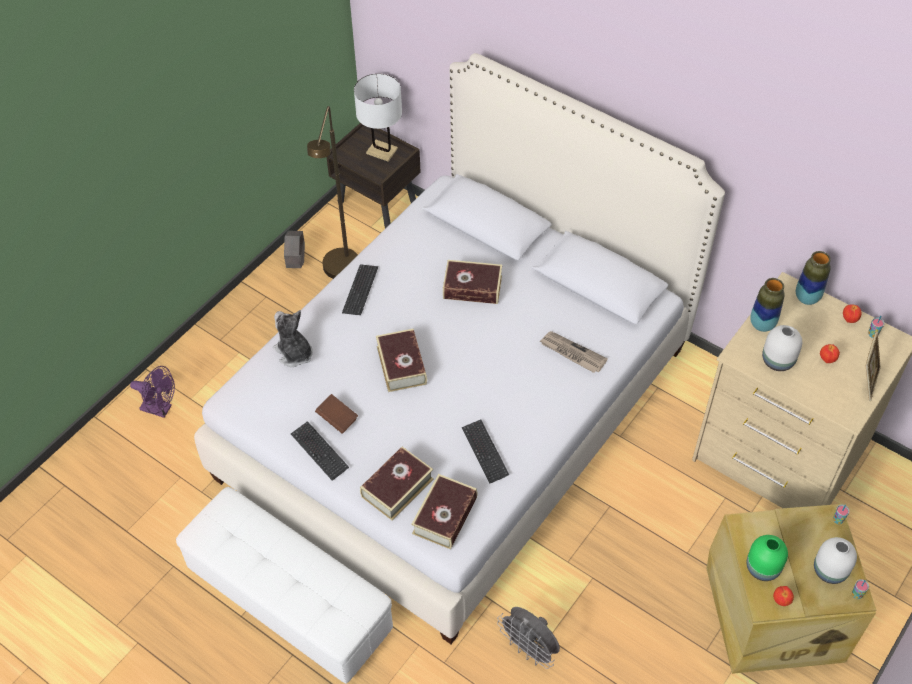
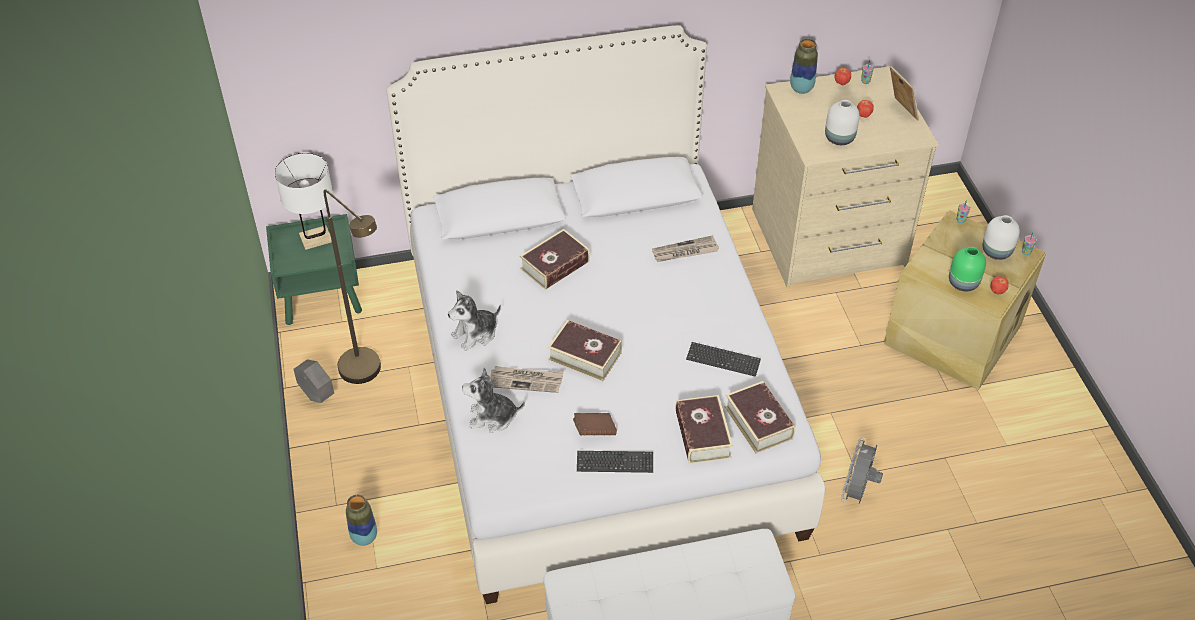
camera: 50 degrees left, 5 degrees down
purple fan [130,366,175,418] -> none
brown nightstand [327,123,421,228] -> green nightstand [266,214,362,325]
keyboard [342,264,378,315] -> plush toy [448,290,501,351]
grey fan [497,607,560,669] -> grey fan turned 120 degrees clockwise [841,436,883,504]
vase [750,278,785,332] -> vase moved to [346,495,377,546]
none -> newspaper [490,366,564,393]

